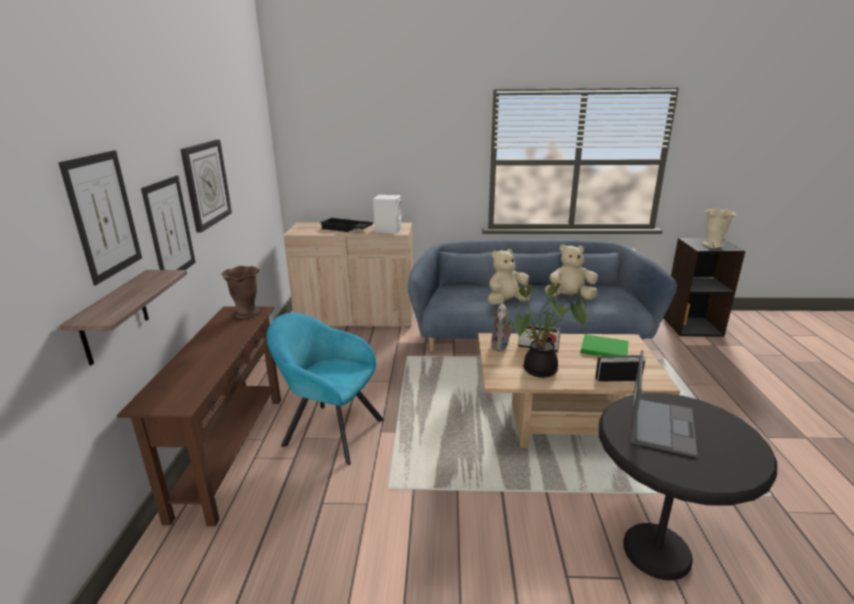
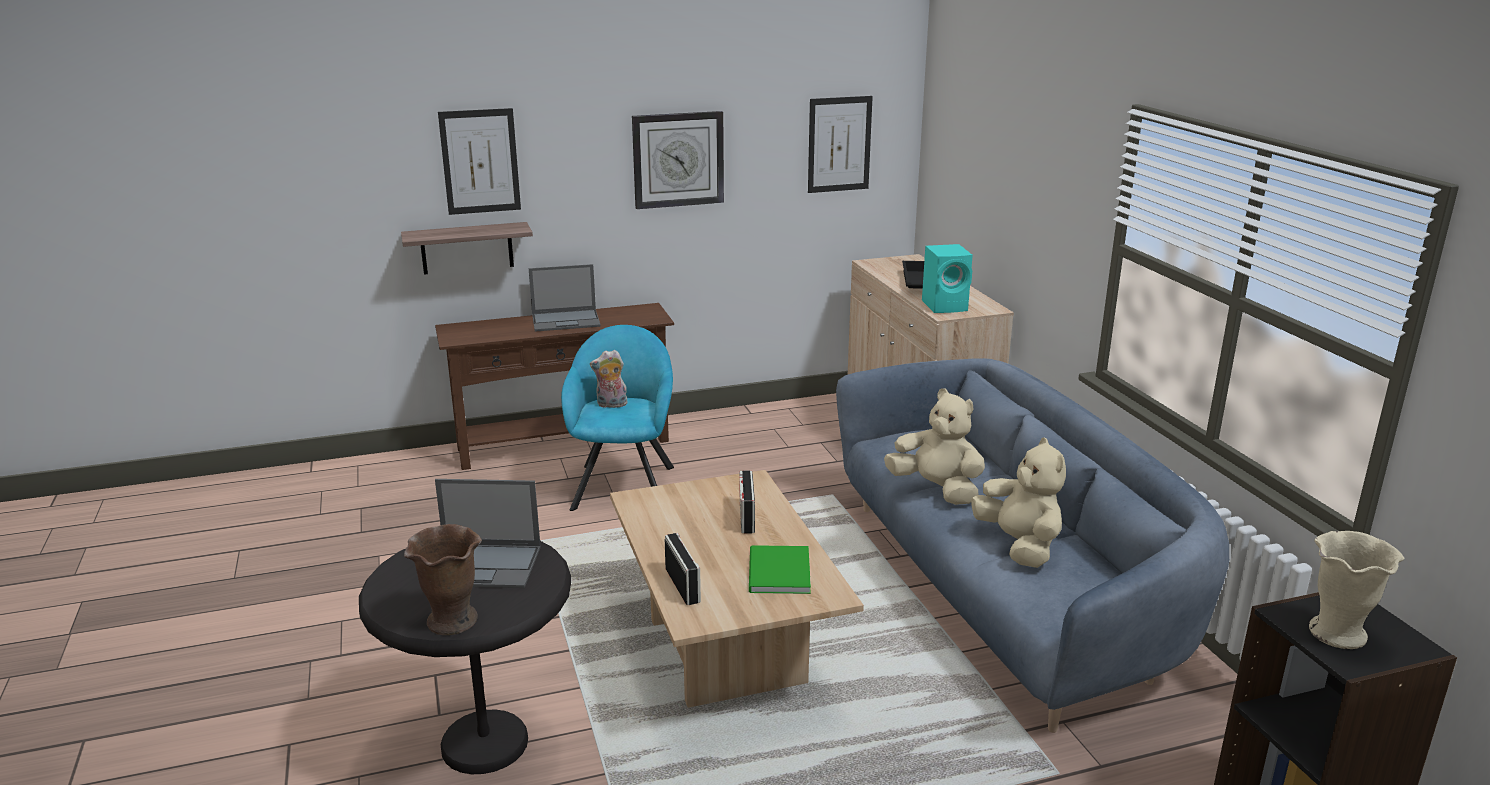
camera: 70 degrees right, 0 degrees up
picture [141,175,196,270] -> picture moved to [808,96,873,193]
brown vase [221,266,260,319] -> brown vase moved to [404,524,482,635]
white speaker [373,195,403,234] -> turquoise speaker [922,244,973,313]
plush toy [491,303,513,351] -> plush toy moved to [590,350,628,408]
potted plant [505,283,587,378] -> none
none -> laptop [529,264,601,331]

